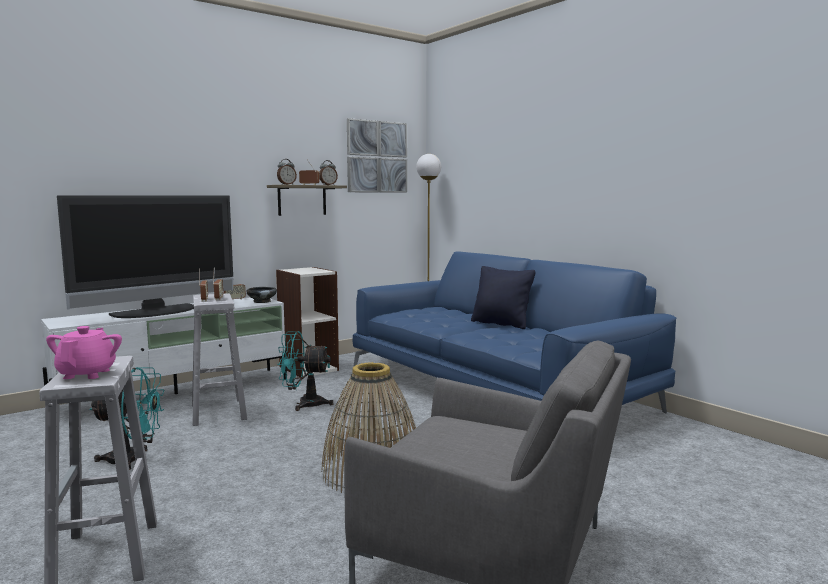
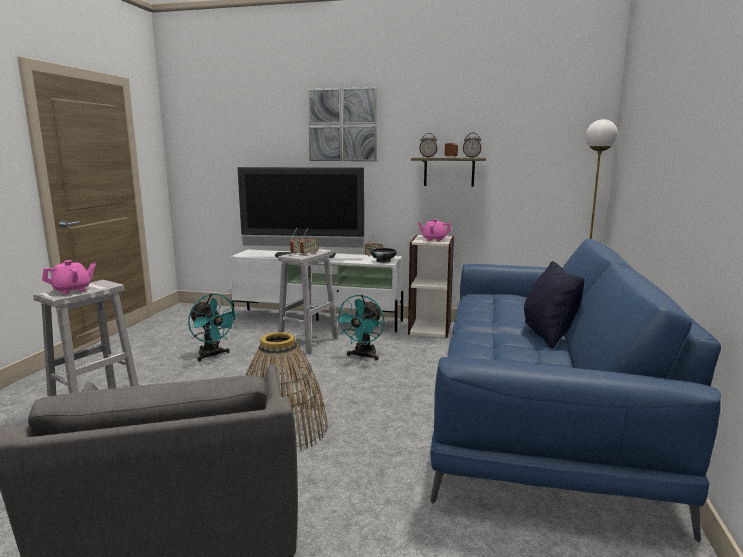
camera: 50 degrees right, 5 degrees up
turquoise fan [277,331,334,411] -> turquoise fan turned 120 degrees counterclockwise [336,295,385,361]
picture [347,118,407,193] -> picture moved to [308,87,377,161]
none -> pink teapot [418,219,451,242]

